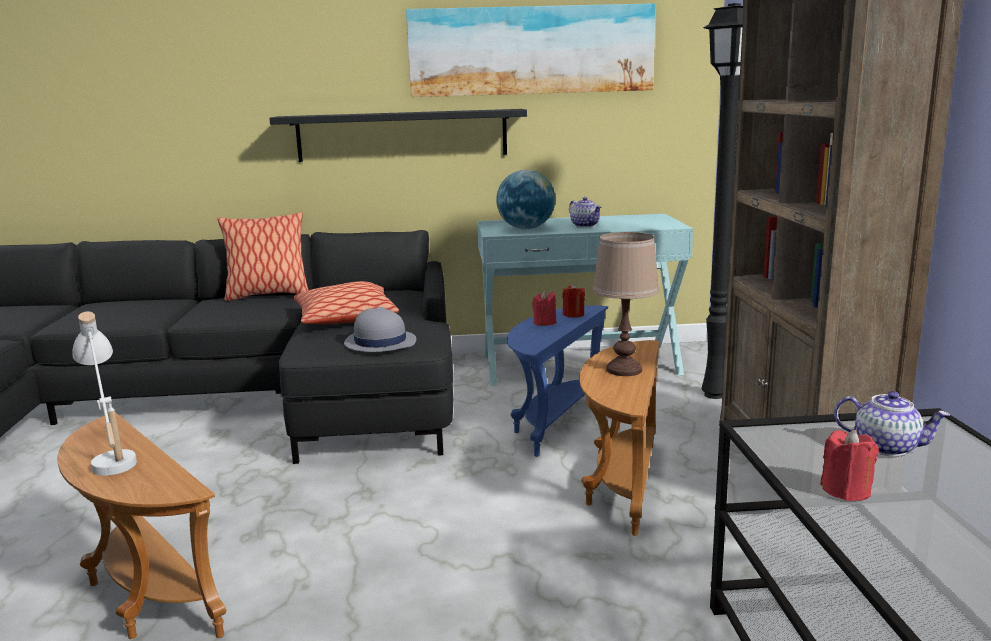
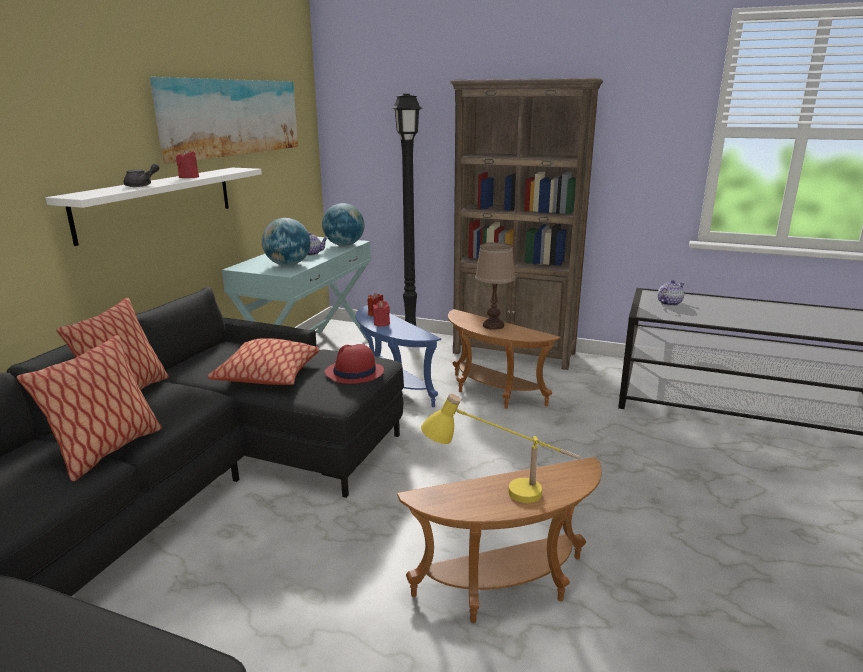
camera: 65 degrees left, 5 degrees up
white table lamp [72,312,137,476] -> yellow table lamp [421,394,581,503]
black shelf [269,109,527,162] -> white shelf [46,168,262,246]
grey hat [344,307,416,352] -> red hat [325,344,384,384]
red candle [820,430,879,501] -> red candle moved to [176,149,199,178]
none -> pillow [16,335,162,481]
none -> grey teapot [124,164,159,187]
none -> globe [322,203,365,246]

